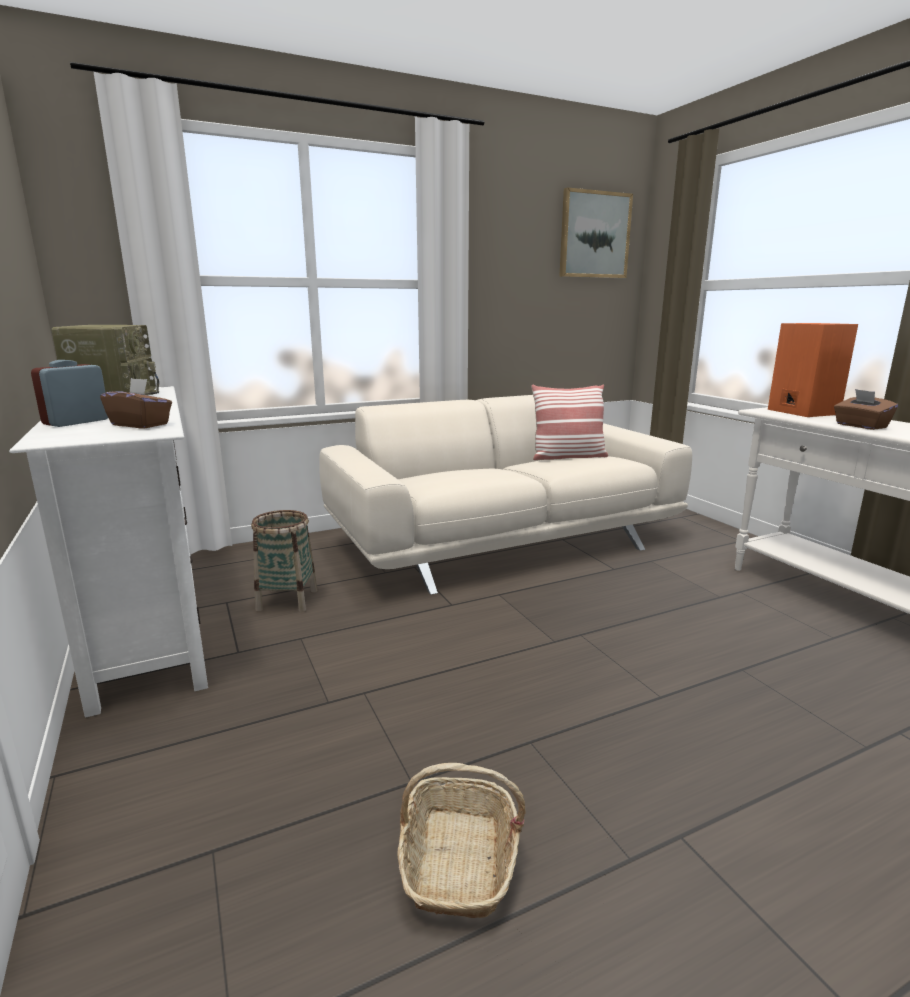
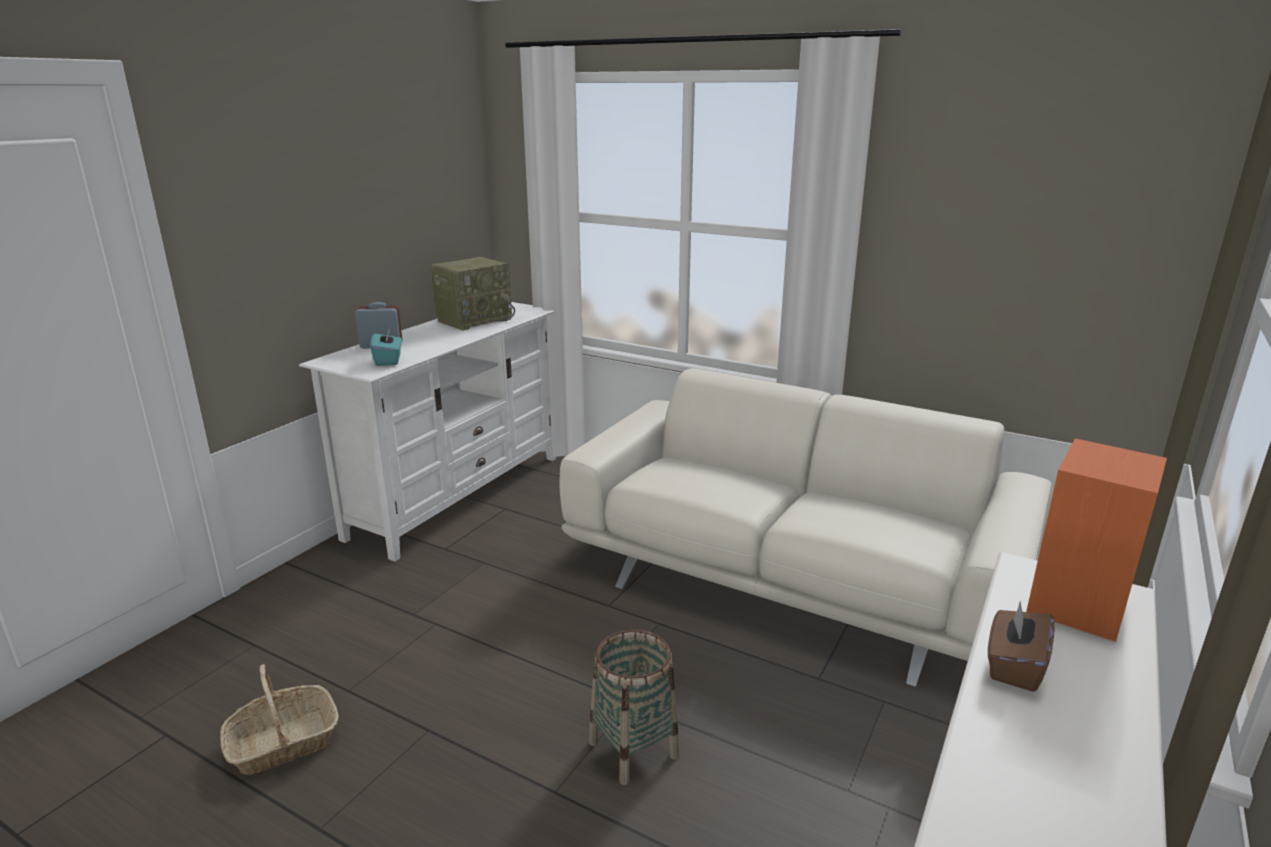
camera: 55 degrees right, 5 degrees up
brown tissue box [100,378,172,428] -> turquoise tissue box [370,327,402,366]
basket [251,510,318,612] -> basket moved to [589,629,679,785]
pillow [531,384,608,460] -> none
picture [559,187,633,278] -> none

